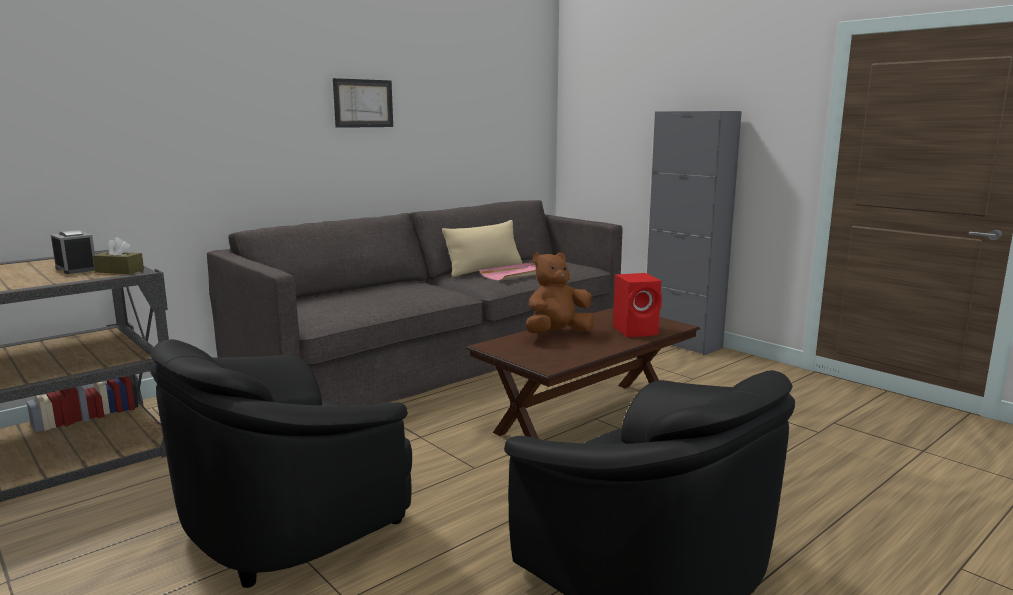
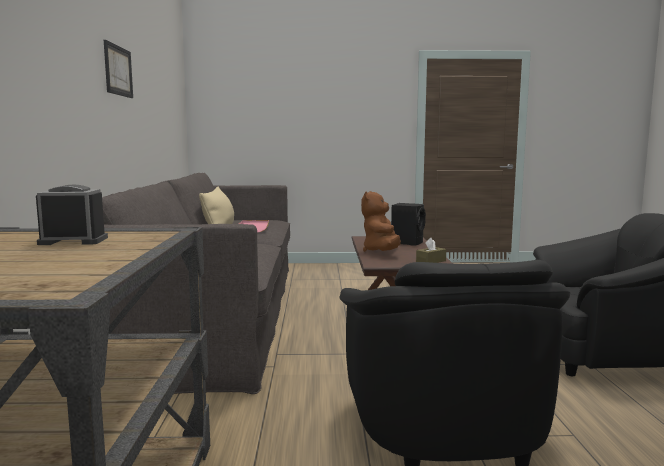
camera: 50 degrees left, 5 degrees down
brown tissue box [93,237,144,274] -> brown tissue box moved to [416,238,446,263]
red speaker [613,273,662,337] -> black speaker [391,203,426,246]
grey cabinet [647,111,742,355] -> none

